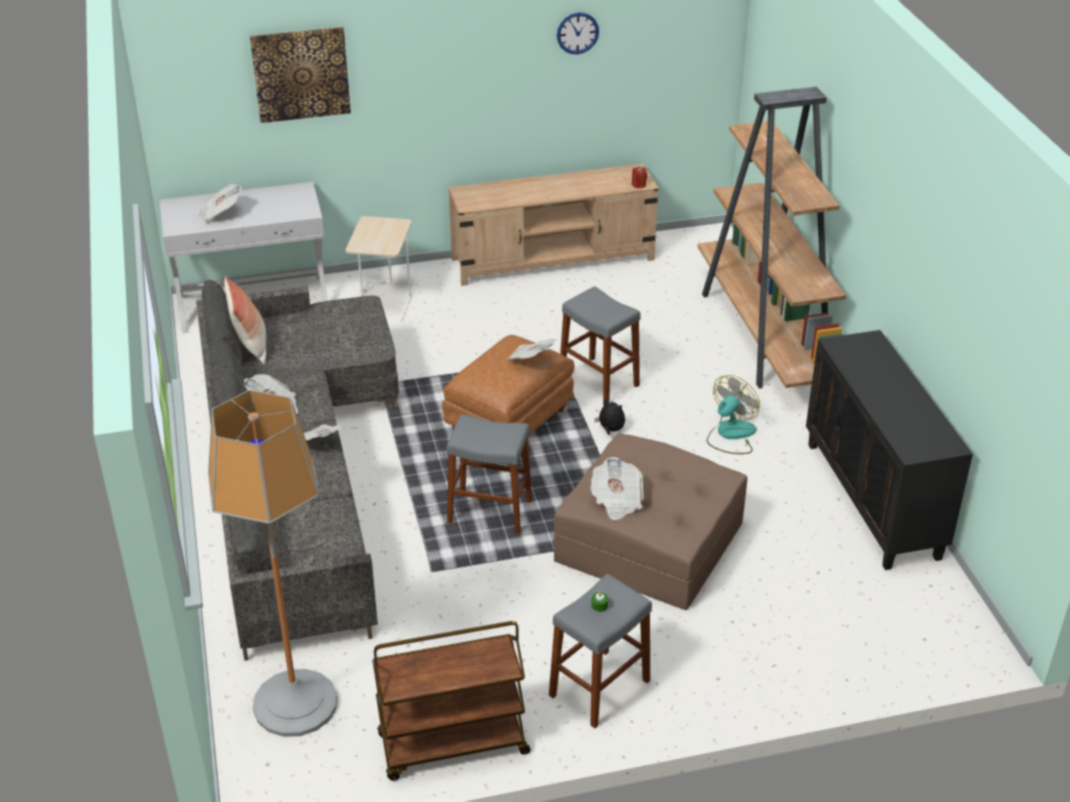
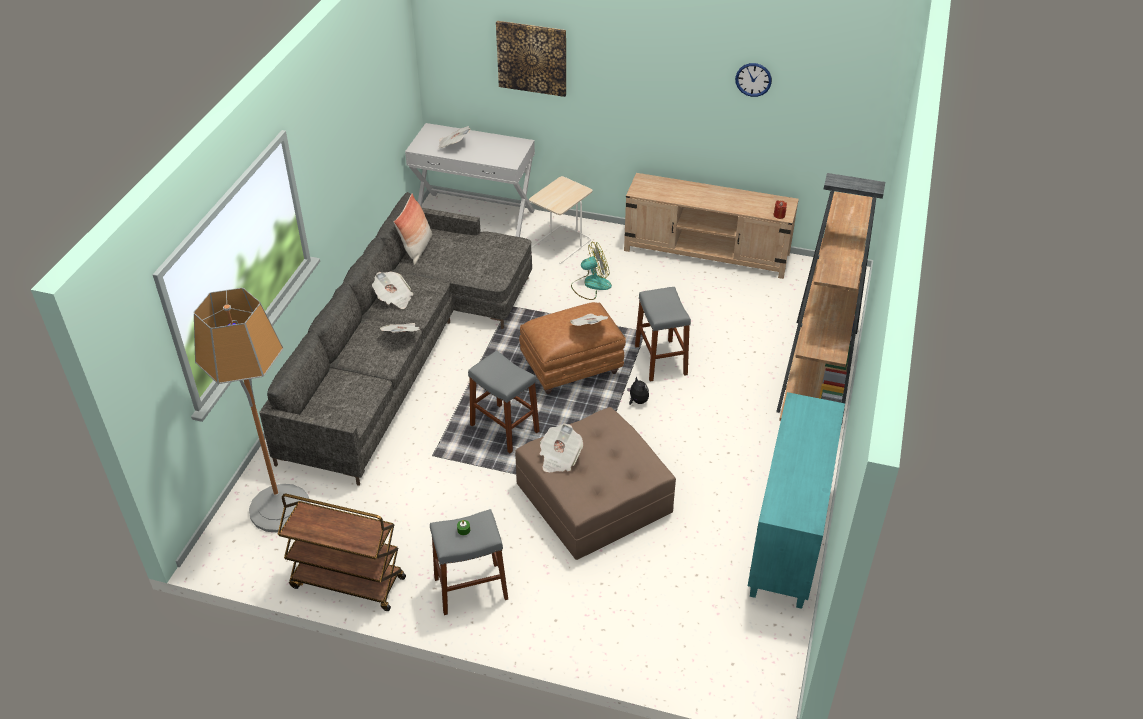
camera: 30 degrees right, 5 degrees up
fan [707,375,760,454] -> fan moved to [571,242,612,300]
black cabinet [806,330,973,570] -> turquoise cabinet [748,392,845,609]

